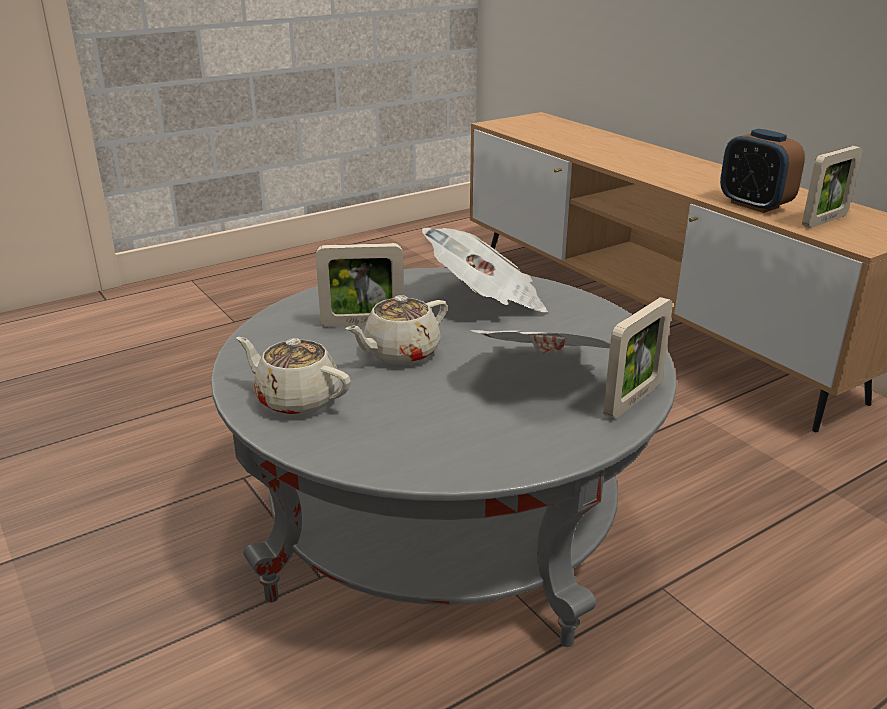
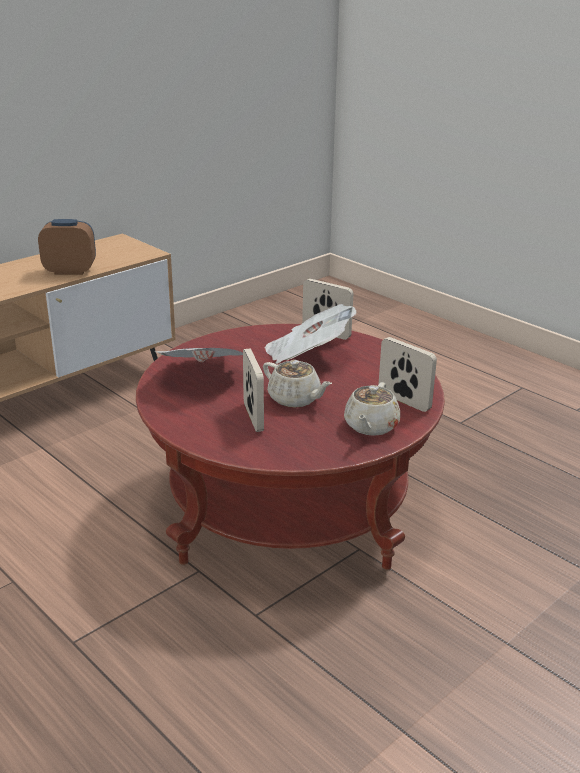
camera: 100 degrees left, 0 degrees up
grey coffee table [211,268,676,647] -> red coffee table [136,324,445,570]
alarm clock [720,129,805,213] -> alarm clock turned 135 degrees counterclockwise [38,219,96,275]
picture frame [802,146,862,228] -> picture frame moved to [379,337,437,412]

